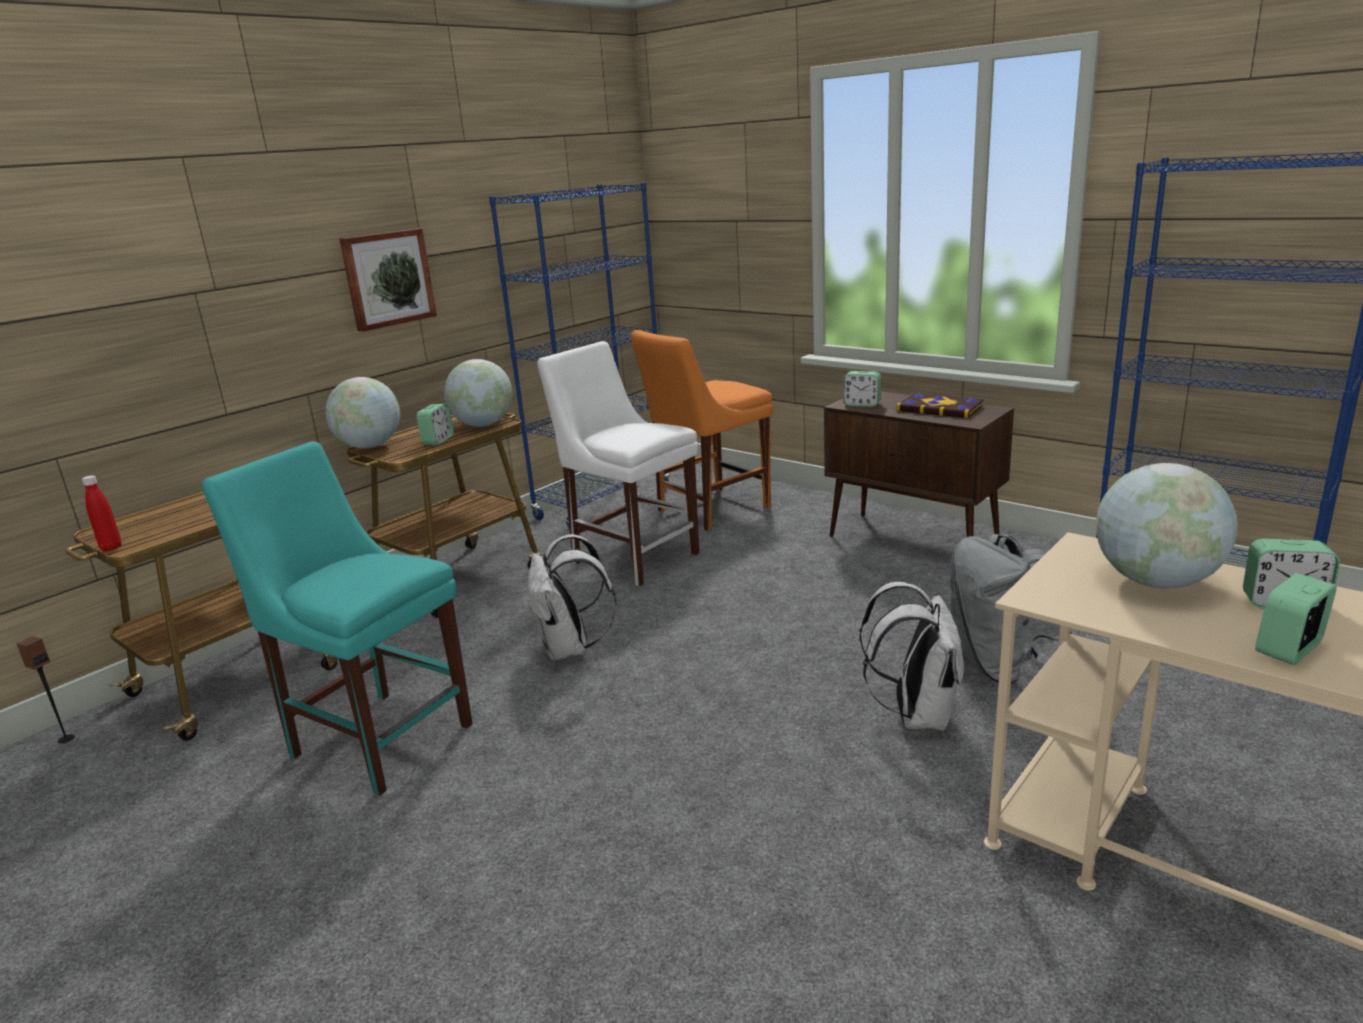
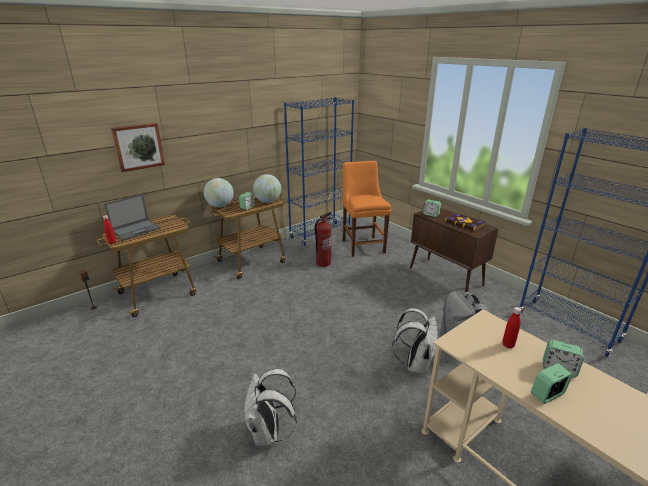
camera: 10 degrees right, 5 degrees up
turquoise chair [202,441,473,796] -> none
picture [339,229,437,332] -> picture moved to [111,123,165,172]
white backpack [528,534,617,661] -> white backpack moved to [244,369,297,446]
white chair [537,341,699,587] -> fire extinguisher [314,212,332,267]
orange chair [631,330,773,531] -> orange chair turned 105 degrees clockwise [343,161,391,257]
globe [1096,463,1238,589] -> red bottle [502,307,522,349]
none -> laptop [104,194,161,240]

